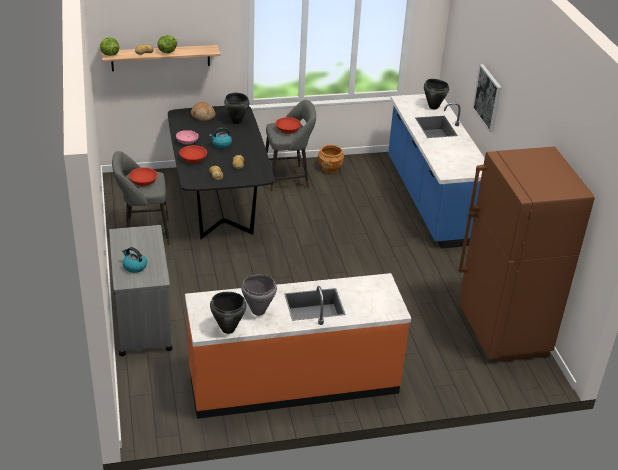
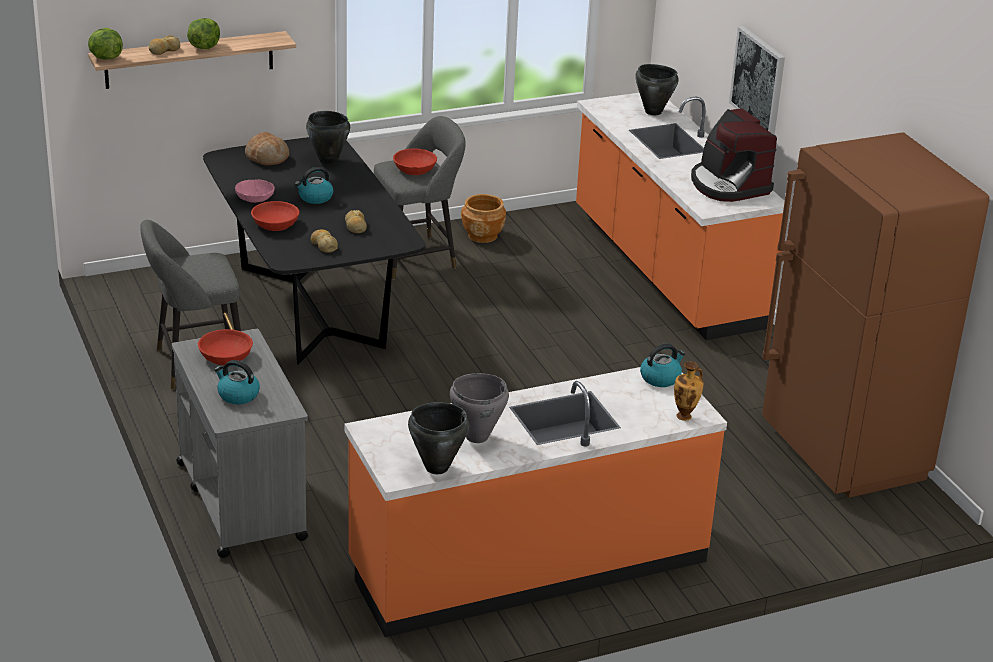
camera: 10 degrees left, 5 degrees down
red bowl [129,167,157,186] -> red bowl moved to [198,329,253,365]
blue counter [388,94,485,249] -> orange counter [576,93,790,340]
none -> kettle [640,343,685,387]
none -> vase [674,361,704,421]
none -> coffee machine [691,108,777,202]

